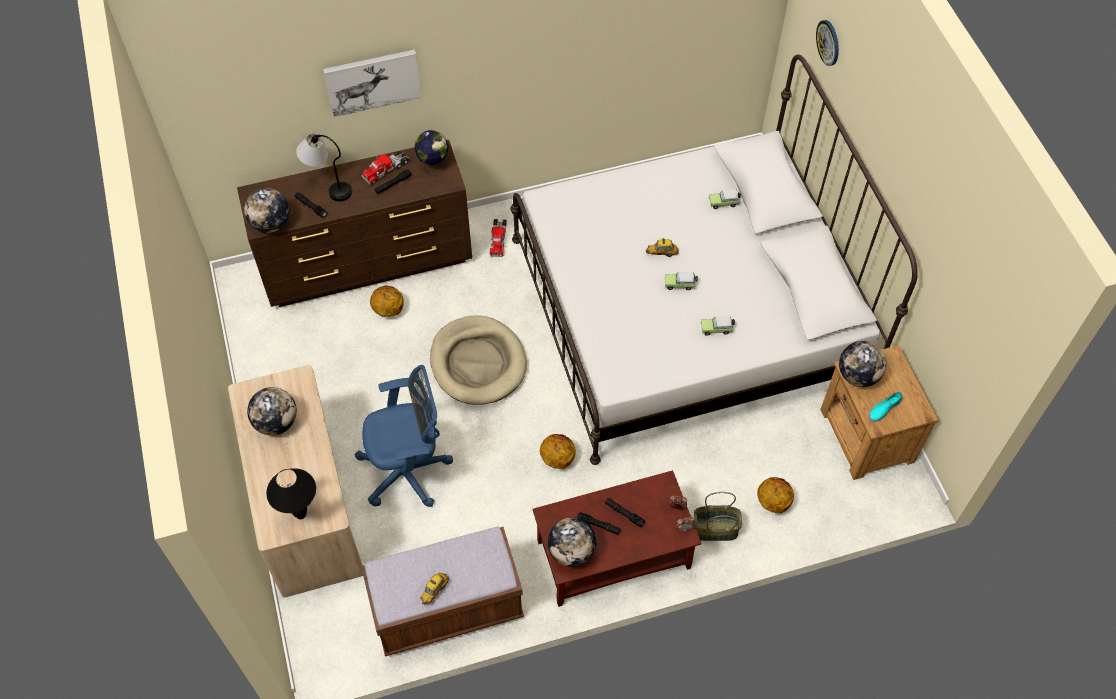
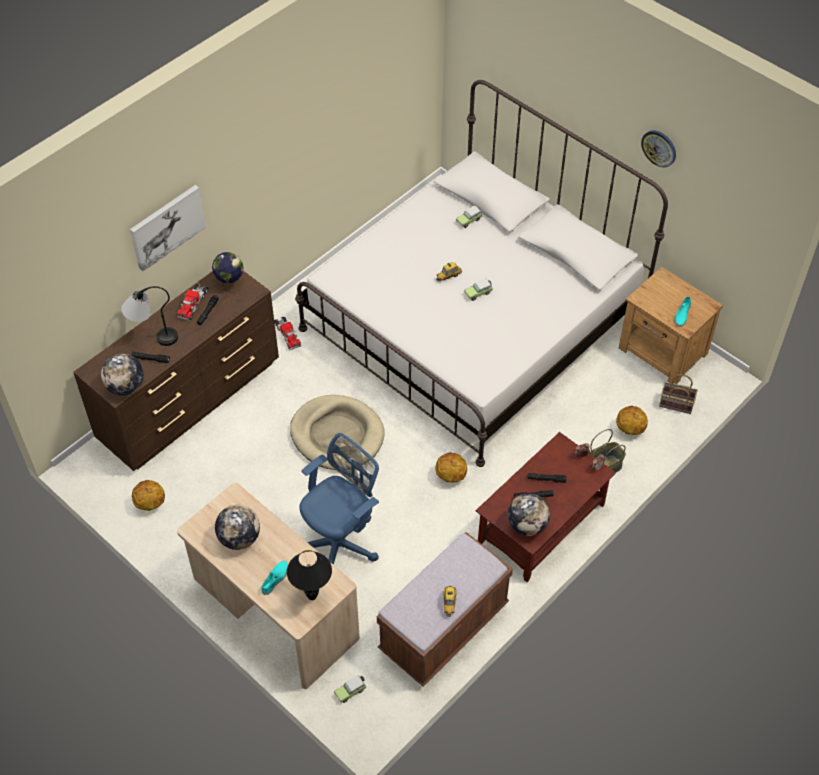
camera: 30 degrees left, 5 degrees down
basketball [370,286,404,317] -> basketball moved to [132,480,165,511]
toy car [701,316,735,336] -> toy car moved to [334,675,367,703]
wall clock [816,20,839,66] -> wall clock moved to [641,130,676,167]
globe [839,341,886,387] -> none
none -> turquoise shoe [261,561,288,595]
none -> basket [659,374,698,414]

